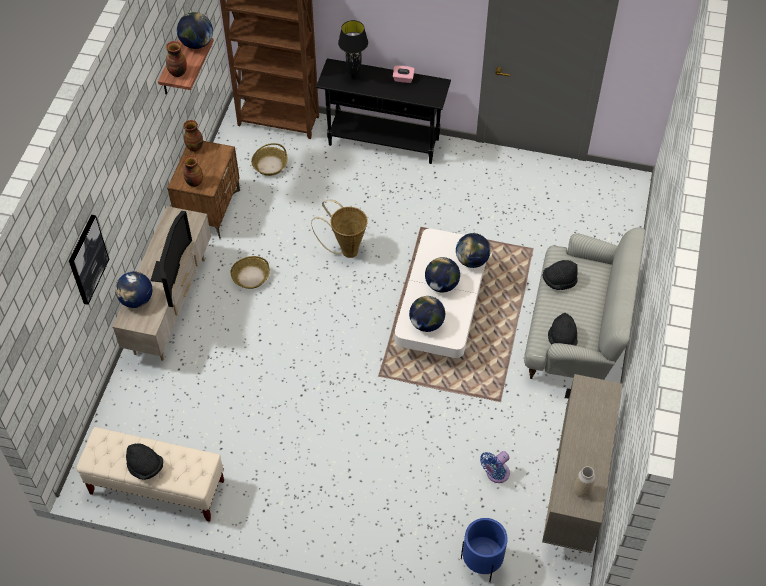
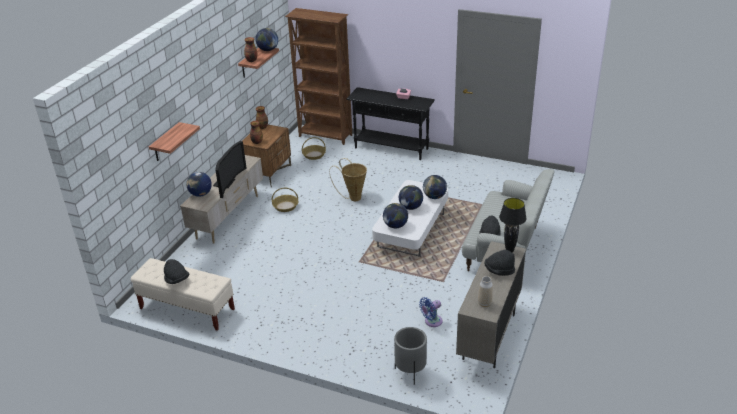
camera: 10 degrees right, 20 degrees down
picture [69,215,109,305] -> shelf [149,122,200,161]
black table lamp [338,20,368,80] -> black table lamp moved to [499,198,527,252]
blue planter [461,518,508,582] -> grey planter [394,327,427,385]
black hat [542,260,578,290] -> black hat moved to [485,250,515,276]

